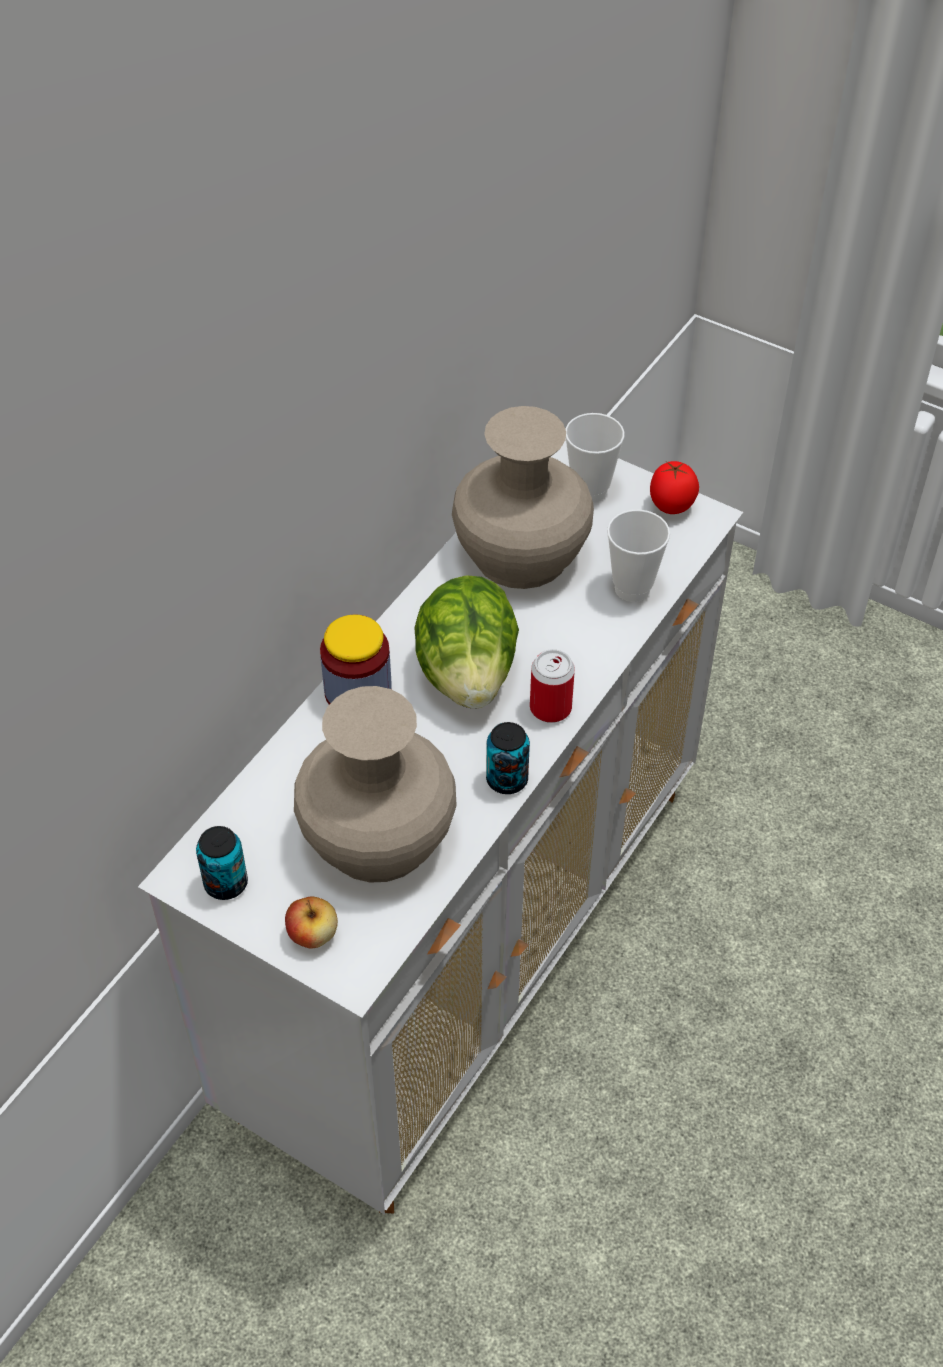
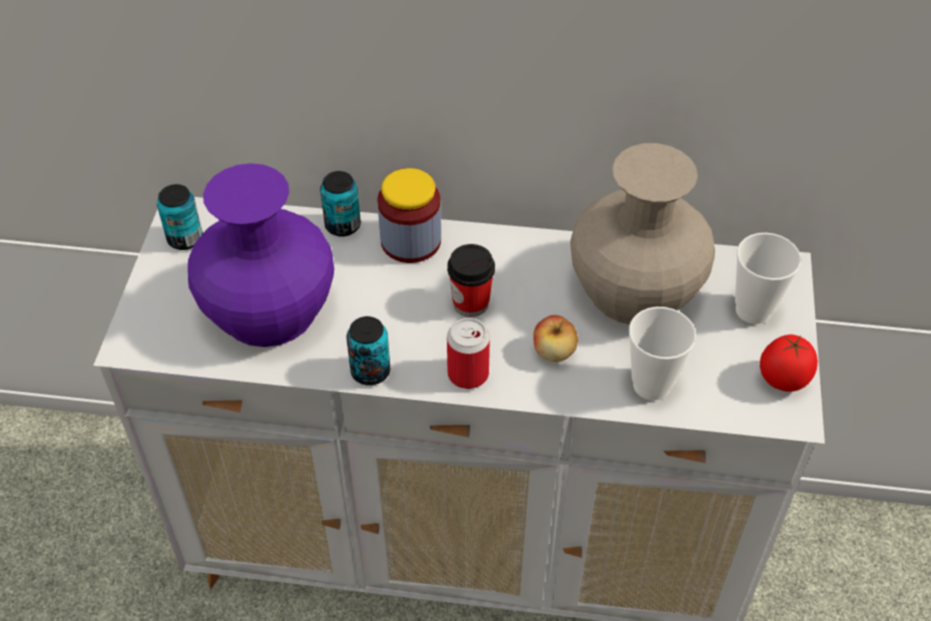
camera: 65 degrees right, 0 degrees up
apple [285,896,338,949] -> apple moved to [533,315,578,362]
beige vase [294,686,456,883] -> purple vase [188,163,334,347]
lettuce [414,575,519,708] -> cup [447,244,495,317]
none -> can [320,171,361,237]

